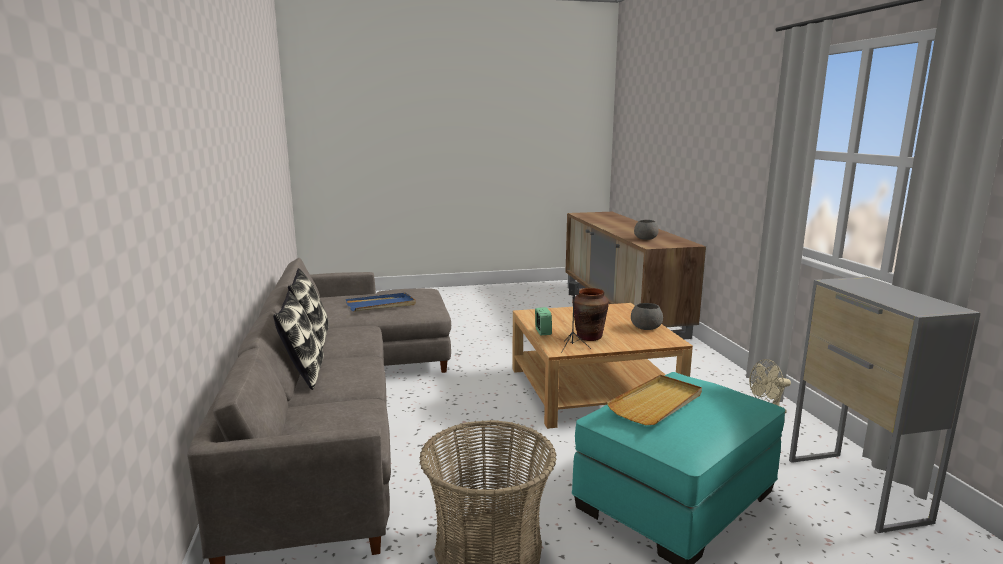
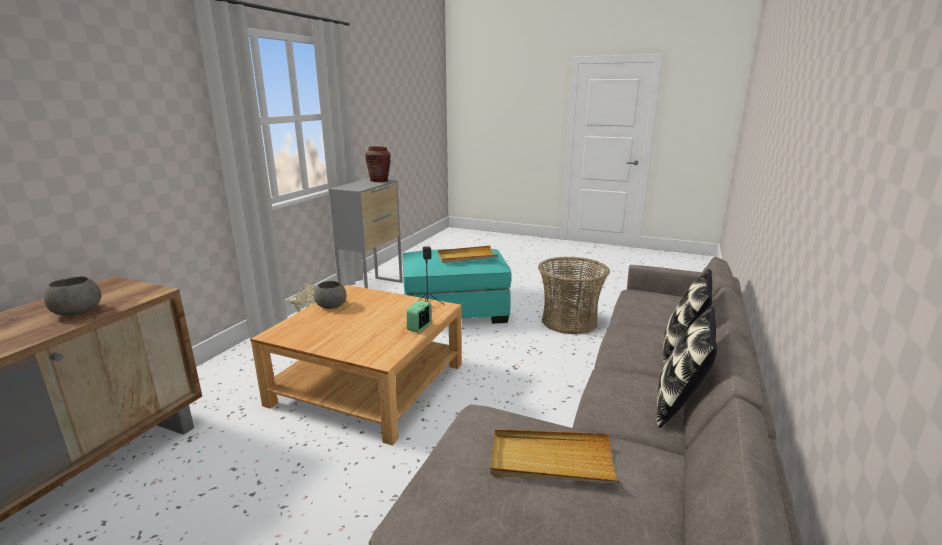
camera: 145 degrees left, 5 degrees up
blue tray [346,293,416,312] -> beige tray [490,429,620,483]
brown vase [572,288,609,341] -> brown vase moved to [365,146,391,182]

